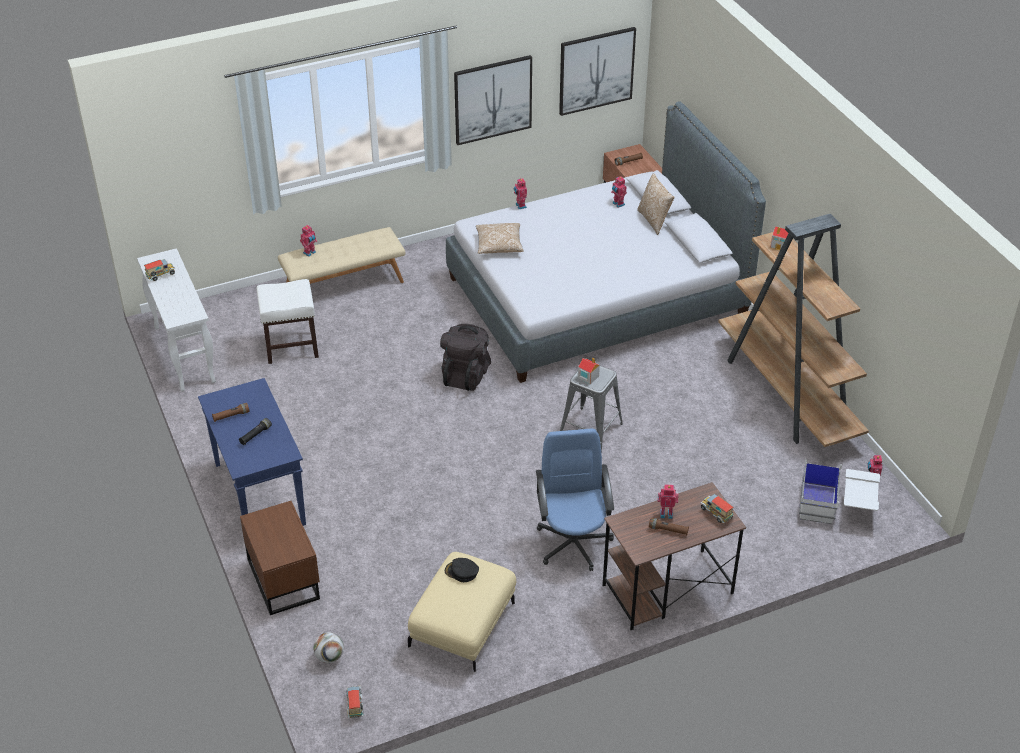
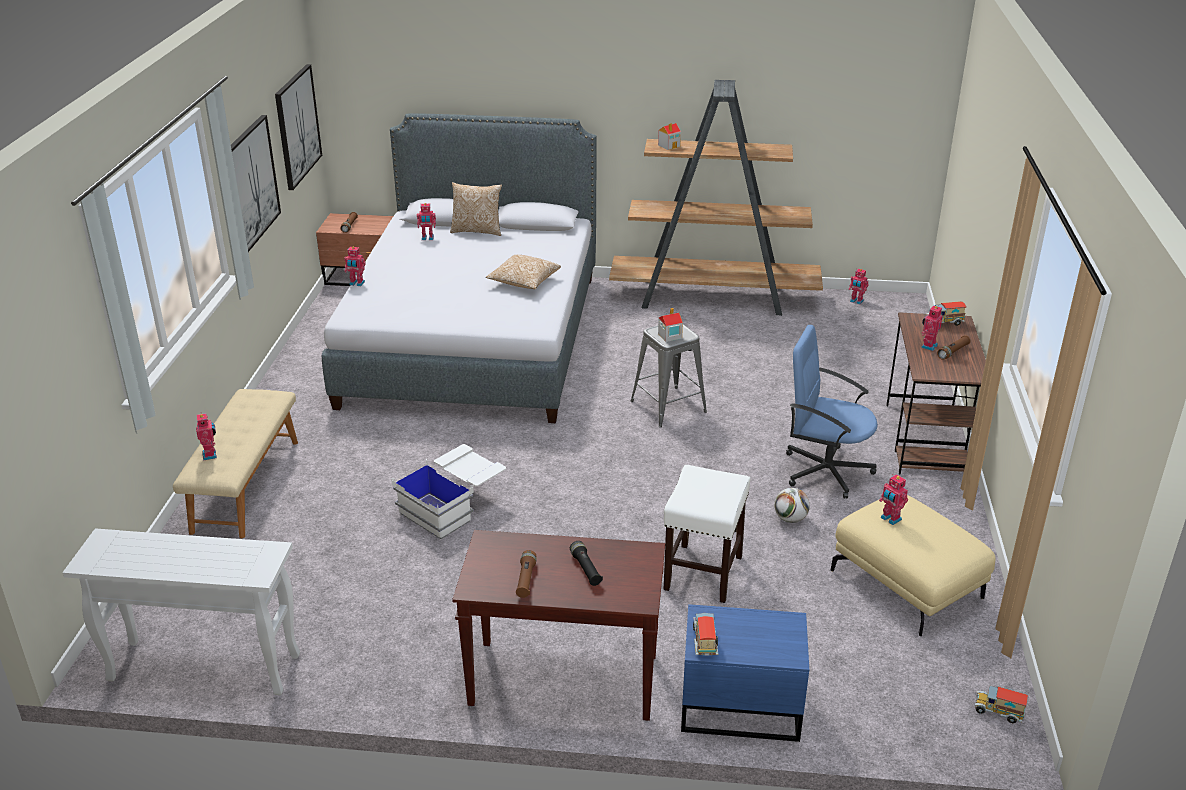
camera: 60 degrees left, 10 degrees down
toy truck [144,259,175,281] -> toy truck moved to [693,613,719,656]
blue console table [198,378,306,526] -> brown console table [452,530,665,721]
brown nightstand [240,501,320,615] -> blue nightstand [681,604,809,742]
white stool [256,279,319,364] -> white stool moved to [664,465,750,603]
football [313,632,344,663] -> football moved to [774,488,810,523]
black backpack [440,324,491,391] -> none
black cap [445,558,479,582] -> toy robot [879,474,908,525]
pillow [476,223,524,254] -> pillow moved to [486,255,561,289]
white storage box [799,459,880,524] -> white storage box moved to [391,444,506,539]

